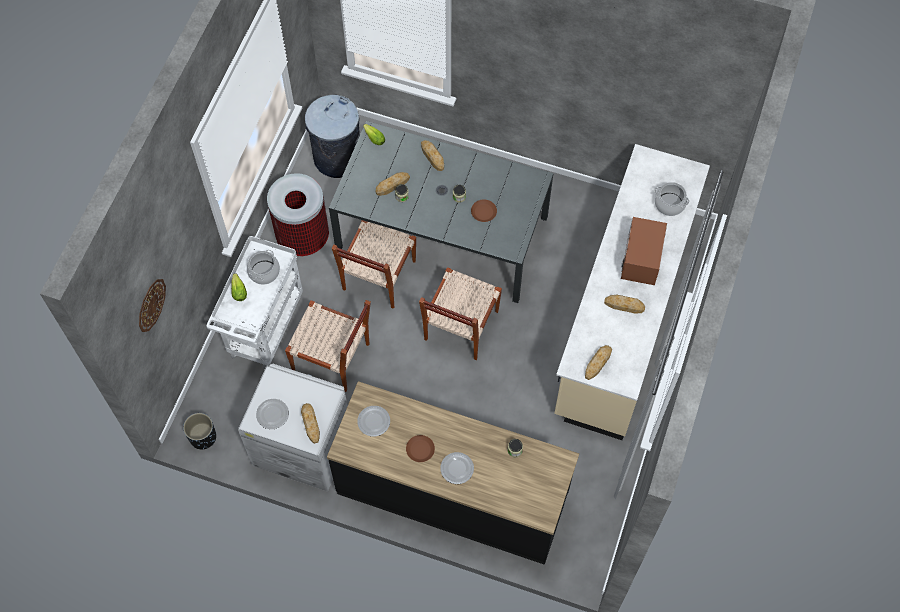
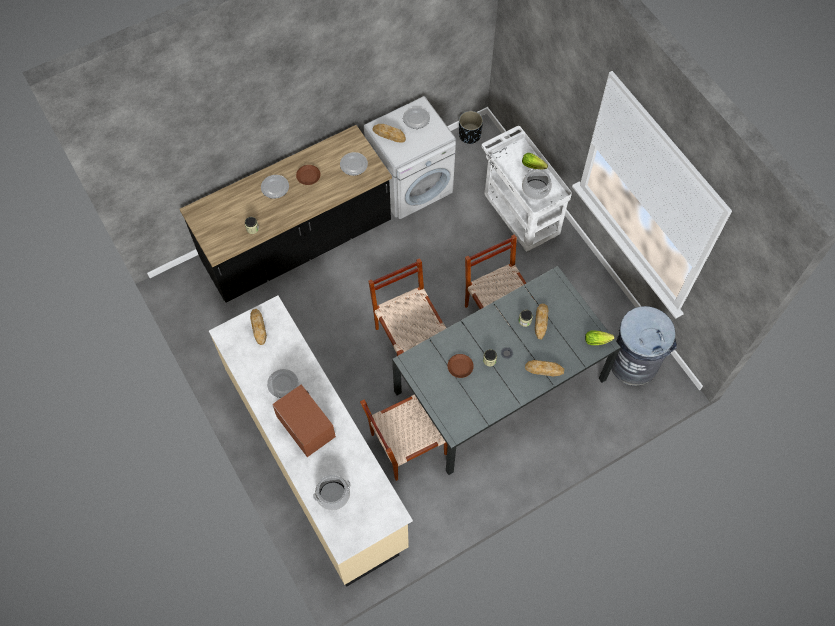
camera: 130 degrees right, 0 degrees up
wall clock [139,279,166,332] -> none
trash can [267,173,329,256] -> none
chair [285,300,371,392] -> chair moved to [360,395,448,481]
bread [604,294,645,313] -> plate [267,369,298,398]

